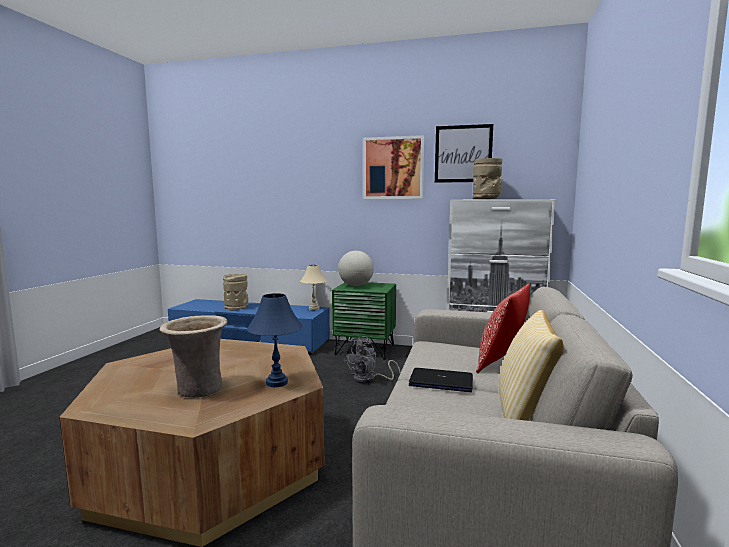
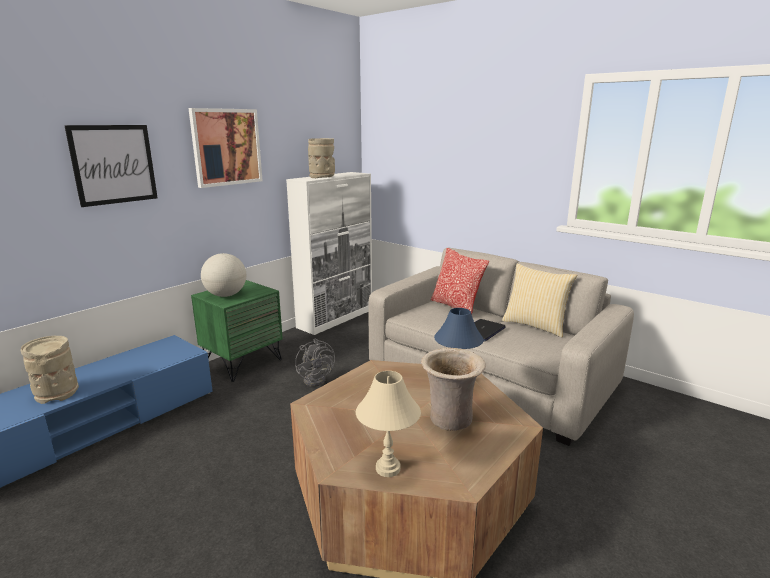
camera: 65 degrees left, 10 degrees up
beige table lamp [300,265,327,310] -> beige table lamp moved to [356,371,421,477]
picture [435,124,493,183] -> picture moved to [64,125,158,207]

